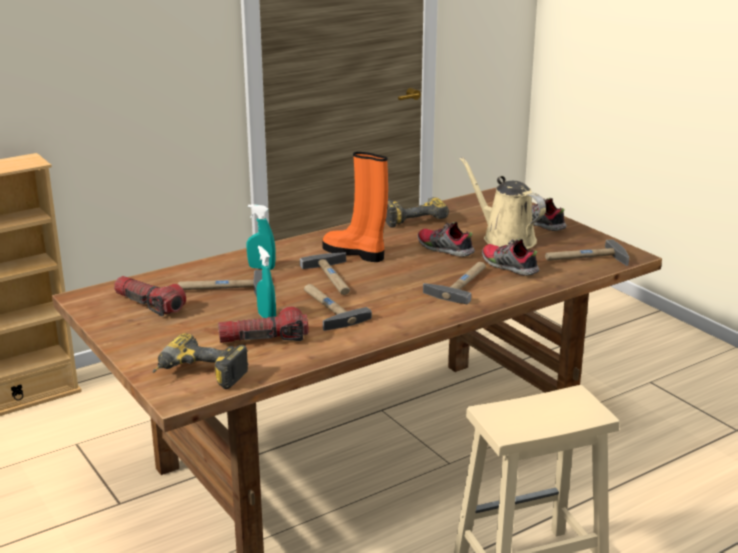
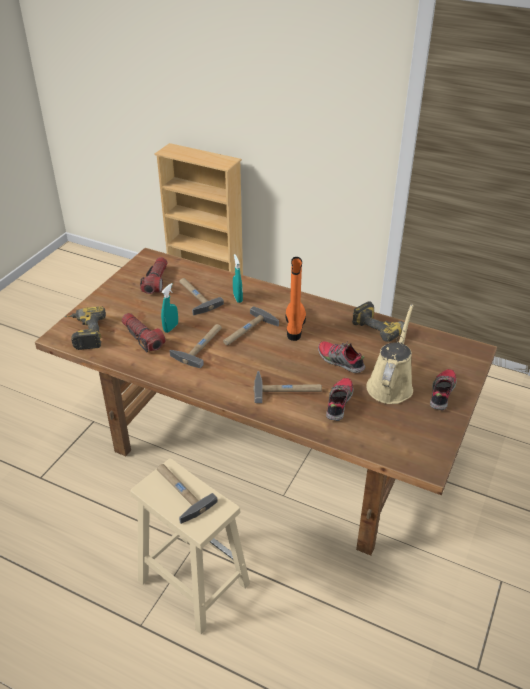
camera: 60 degrees right, 15 degrees up
shoe [417,221,475,257] -> shoe turned 60 degrees counterclockwise [318,341,365,373]
hammer [545,239,629,266] -> hammer moved to [157,464,218,524]

